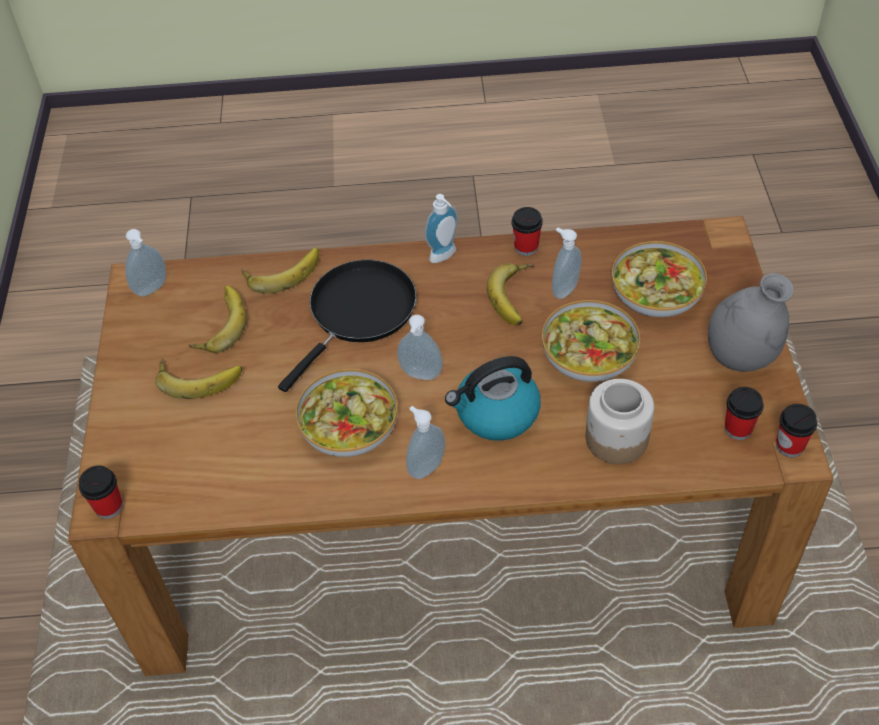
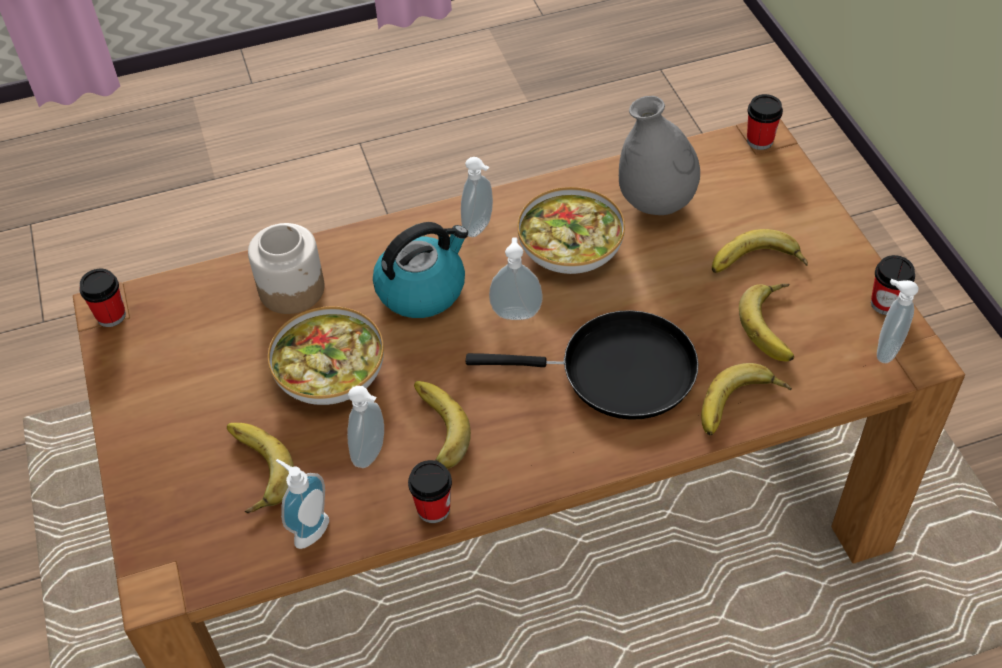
camera: 165 degrees right, 0 degrees up
black frying pan [278,260,416,392] -> black frying pan turned 105 degrees counterclockwise [466,310,699,420]
soap dispenser [425,194,458,263] -> soap dispenser moved to [276,459,329,549]
bowl [612,241,707,317] -> banana [227,423,294,513]
grey vase [708,273,794,372] -> grey vase moved to [619,96,700,215]
cup [725,387,764,440] -> cup moved to [871,255,915,315]

